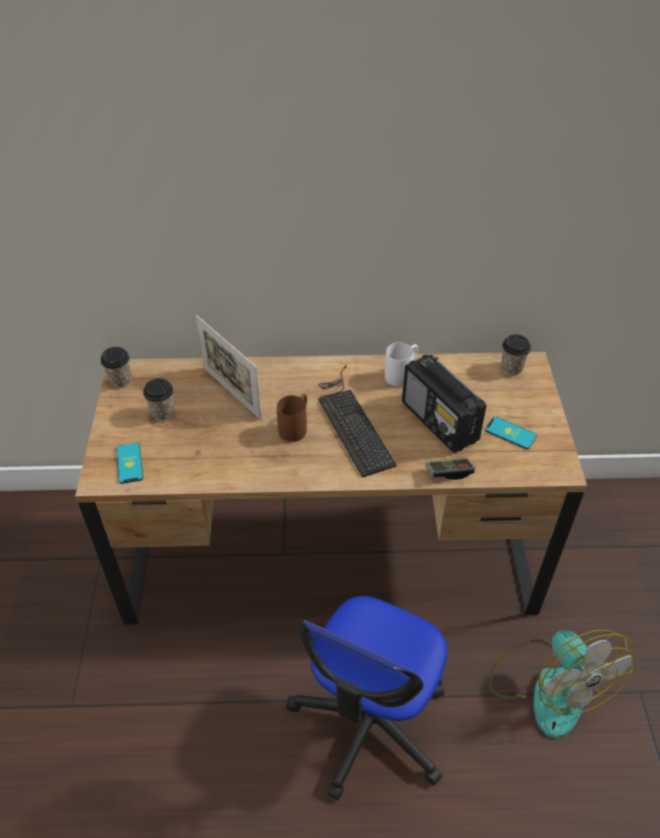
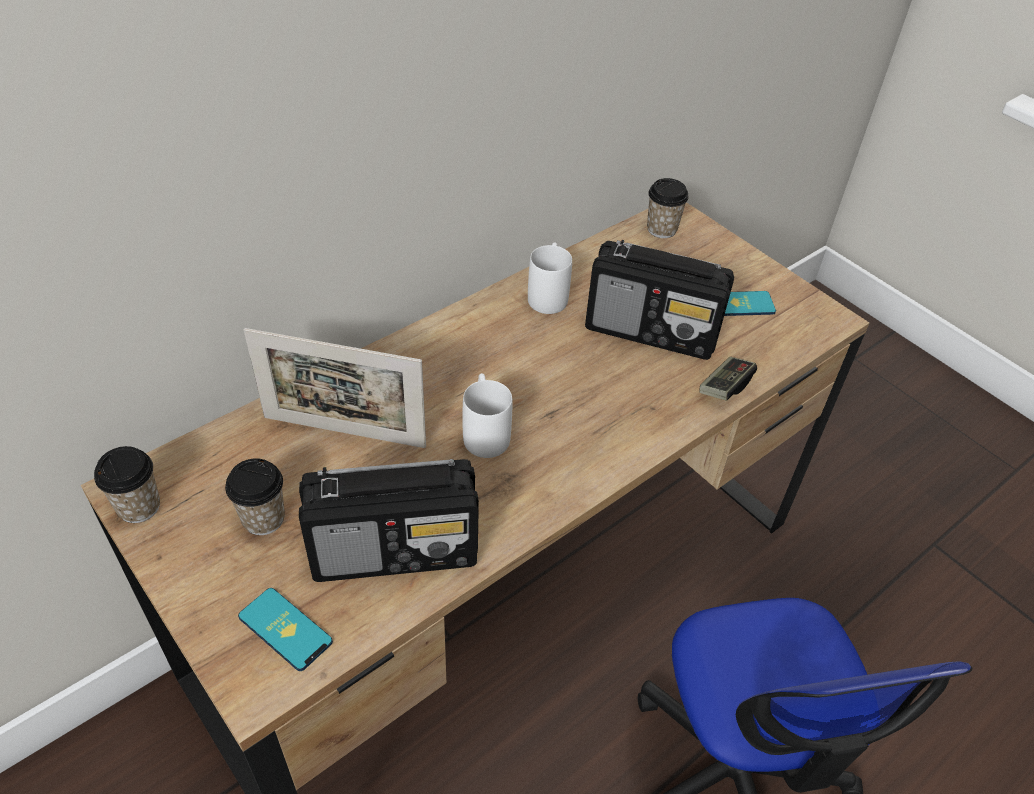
camera: 40 degrees left, 0 degrees up
brown mug [277,393,307,442] -> white mug [463,373,512,458]
keyboard [319,365,397,478] -> none
fan [489,629,636,738] -> none
none -> radio [299,459,479,582]

